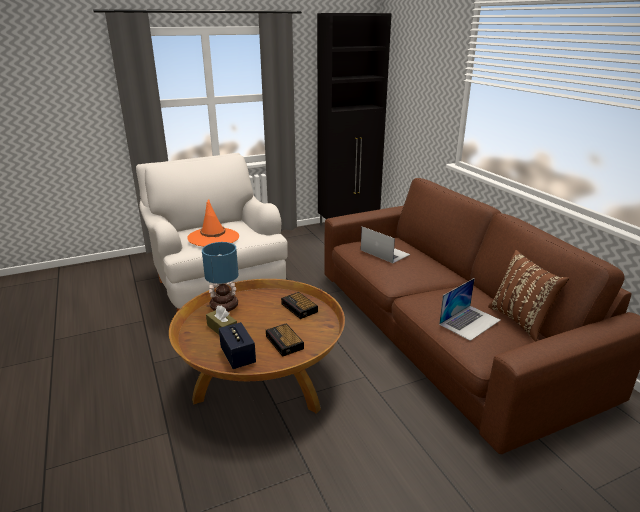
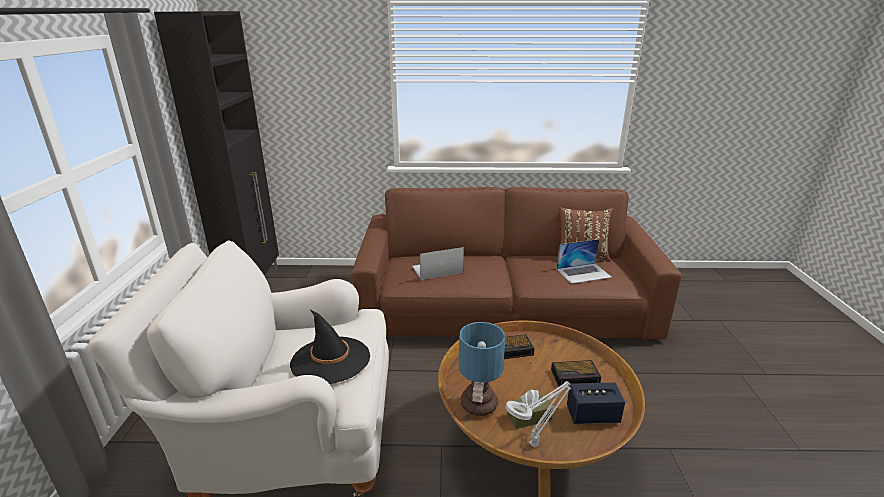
camera: 65 degrees left, 0 degrees up
orange hat [187,199,239,247] -> black hat [290,310,370,384]
laptop [439,278,501,341] -> laptop turned 90 degrees clockwise [556,239,612,284]
none -> grey table lamp [505,381,571,448]

